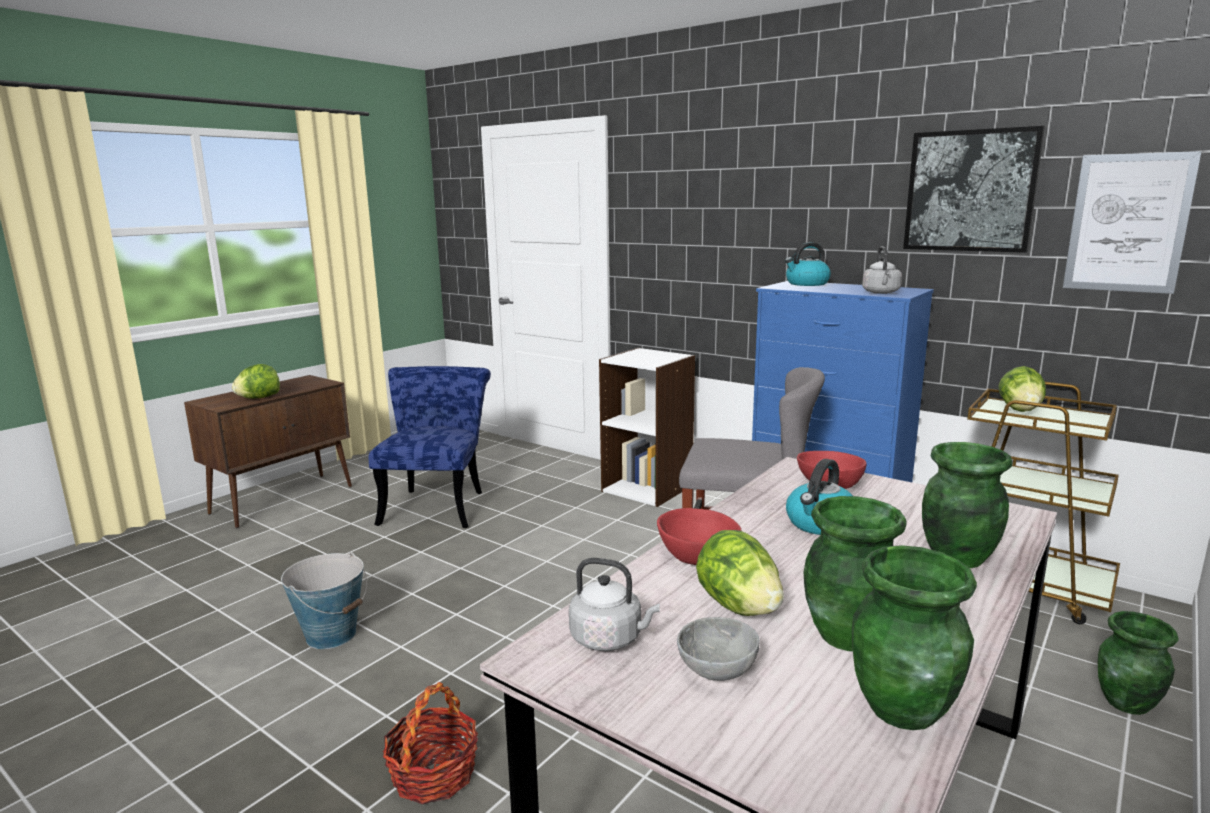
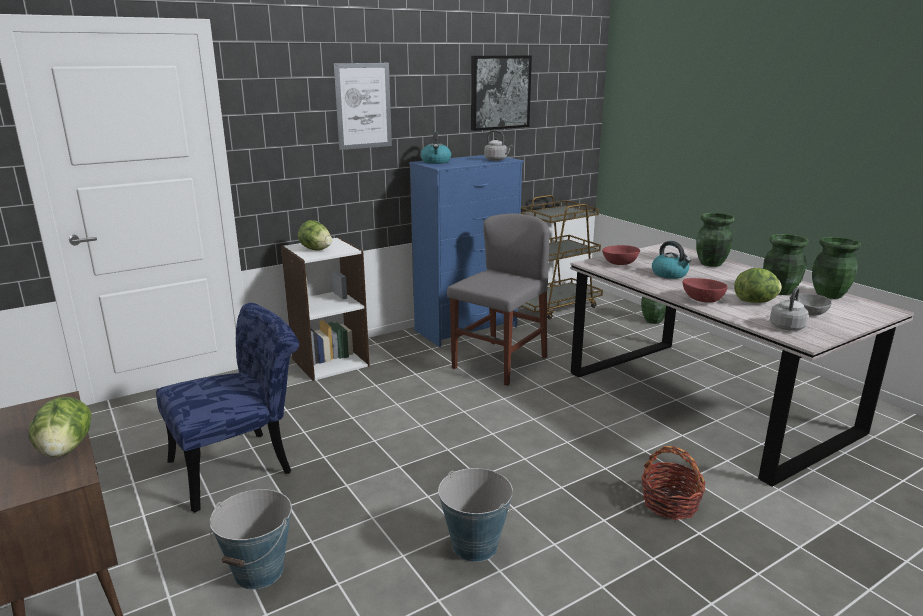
camera: 70 degrees left, 5 degrees up
blue chair [369,366,491,528] -> blue chair turned 120 degrees clockwise [156,303,299,513]
lettuce [998,366,1046,412] -> lettuce moved to [298,220,332,250]
picture [1063,151,1202,294] -> picture moved to [334,63,392,150]
none -> bucket [210,489,292,589]

